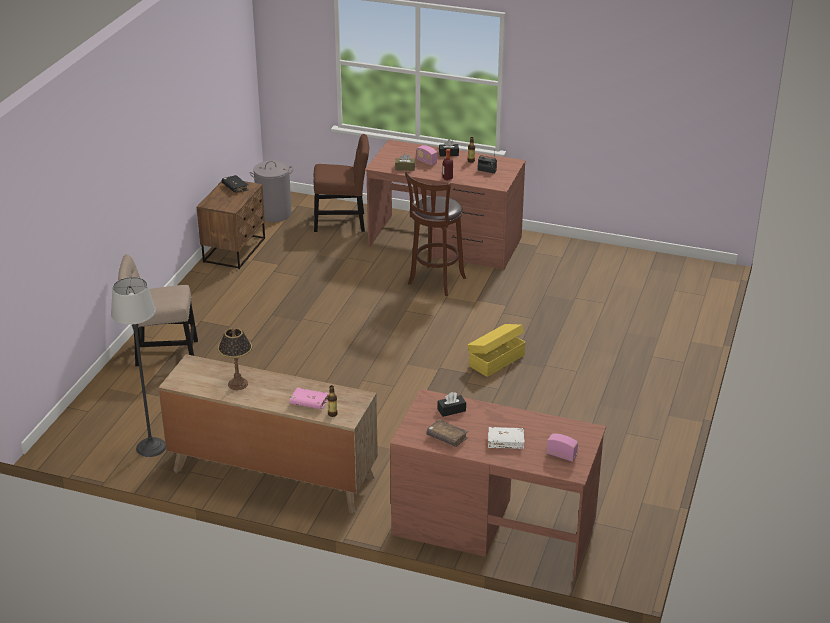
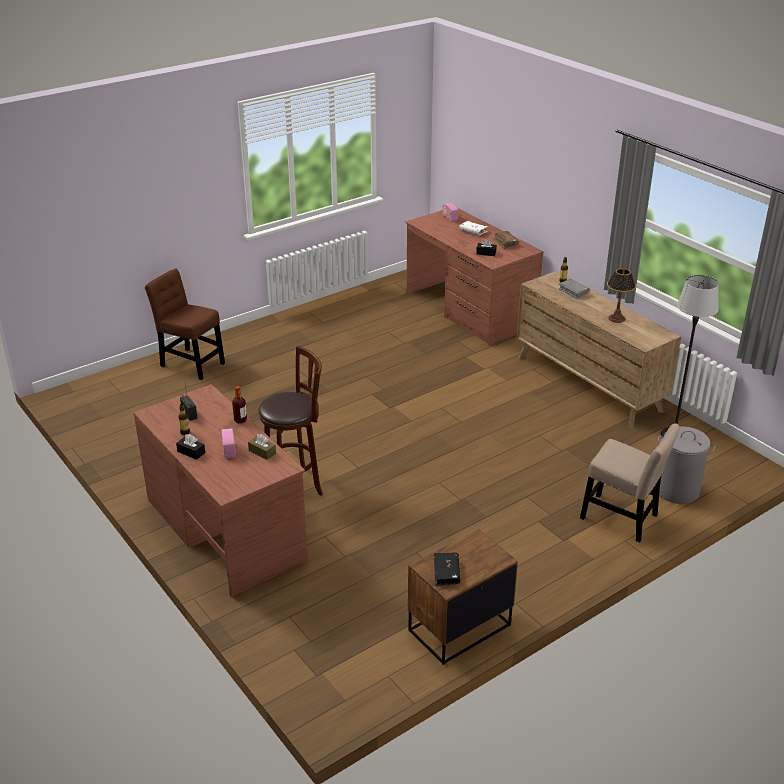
camera: 145 degrees left, 0 degrees up
grey laundry basket [250,160,293,222] -> grey laundry basket moved to [658,426,715,504]
pink book [290,387,329,409] -> grey book [558,279,590,299]
brown chair [313,134,369,232] -> brown chair moved to [145,268,225,380]
yellow storage box [467,324,525,377] -> none

